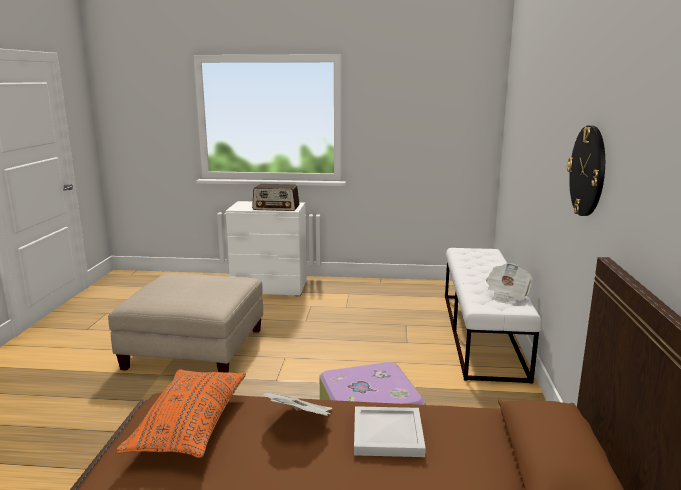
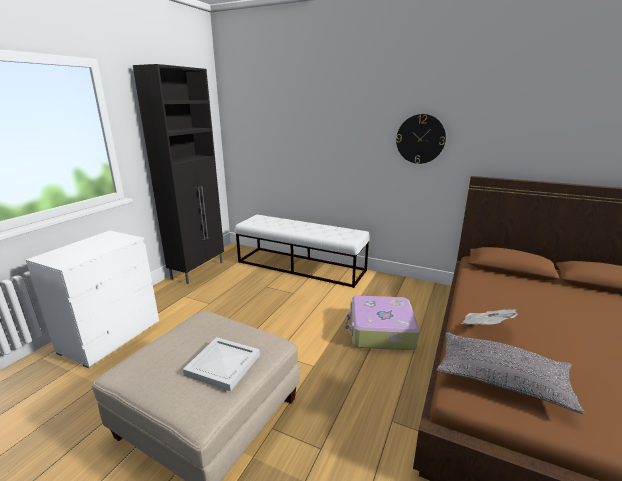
camera: 70 degrees left, 5 degrees up
orange pillow [117,369,246,458] -> grey pillow [436,332,584,414]
radio [252,184,299,211] -> none
white tray [354,406,426,457] -> white tray moved to [183,337,260,391]
newspaper [486,263,533,303] -> none
none -> black cabinet [133,64,224,284]

